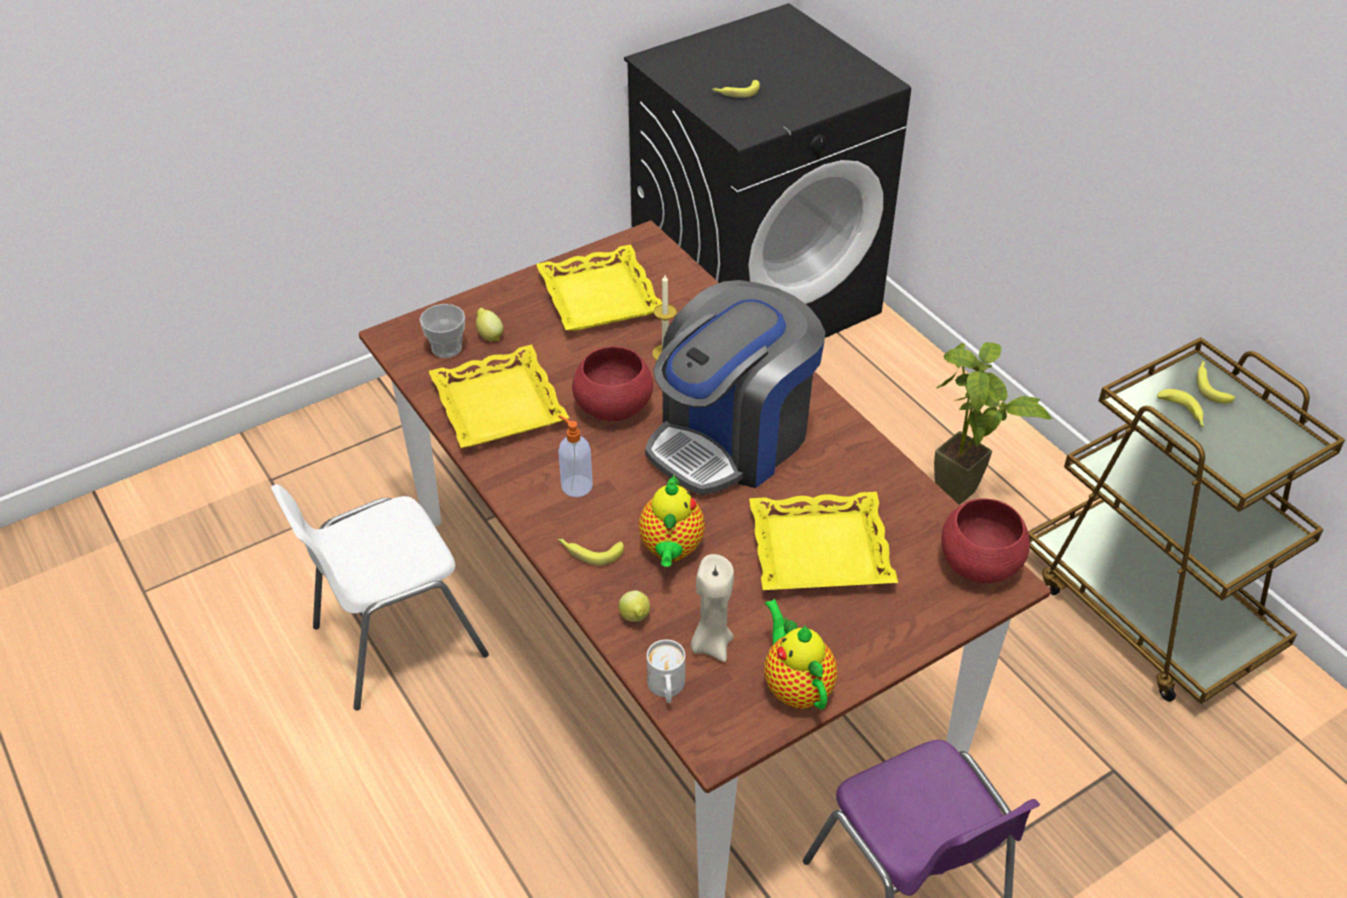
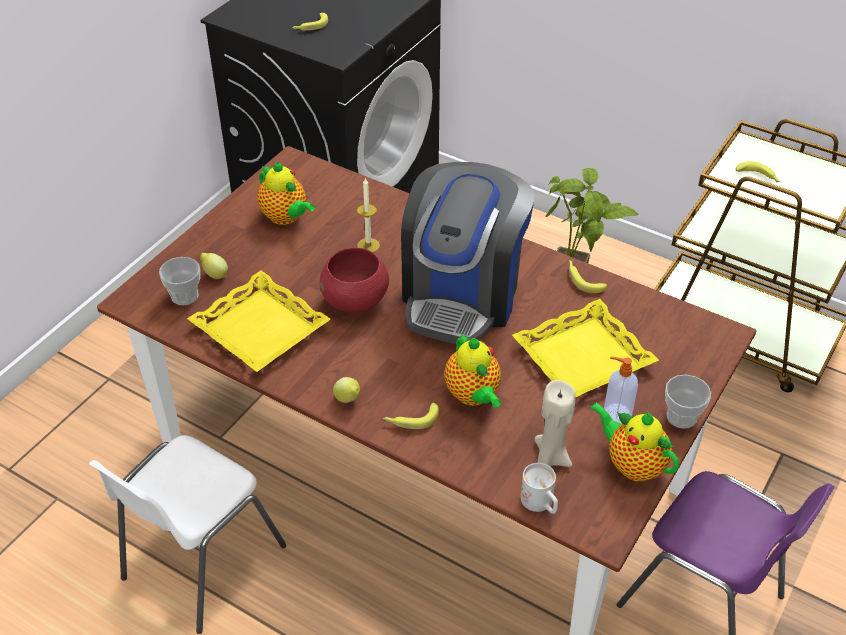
camera: 25 degrees left, 0 degrees up
yellow tray [536,244,662,331] -> teapot [257,162,315,225]
soap dispenser [558,415,593,497] -> soap dispenser moved to [604,357,638,424]
lemon [619,590,650,622] -> lemon moved to [333,377,360,403]
red bowl [941,499,1030,583] -> none
banana [1196,360,1235,404] -> banana moved to [569,260,607,293]
none -> cup [665,375,711,429]

